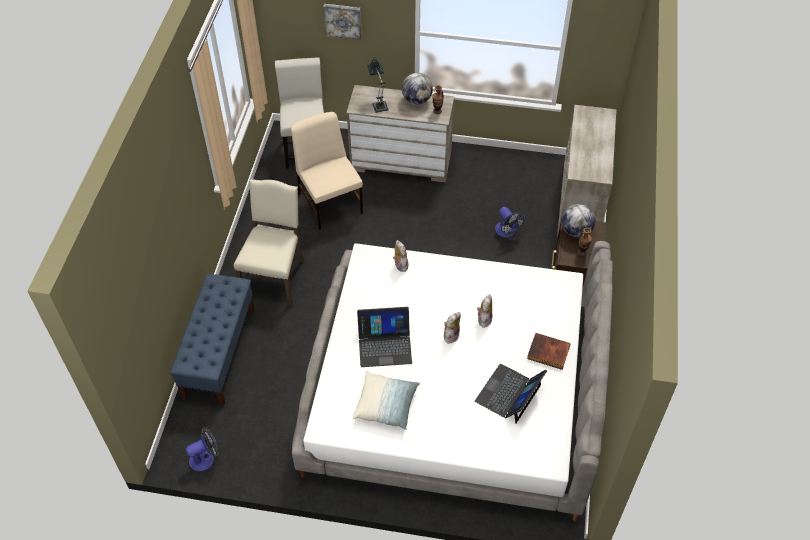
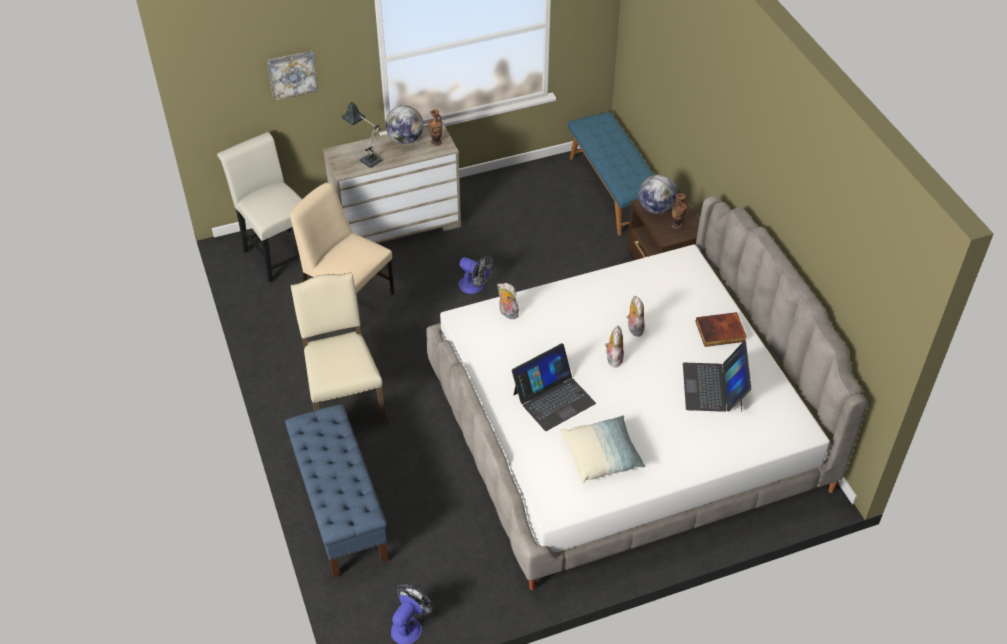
camera: 30 degrees left, 5 degrees down
fan [495,207,525,237] -> fan moved to [458,256,493,294]
beige dresser [557,105,616,236] -> blue bench [568,112,654,236]

